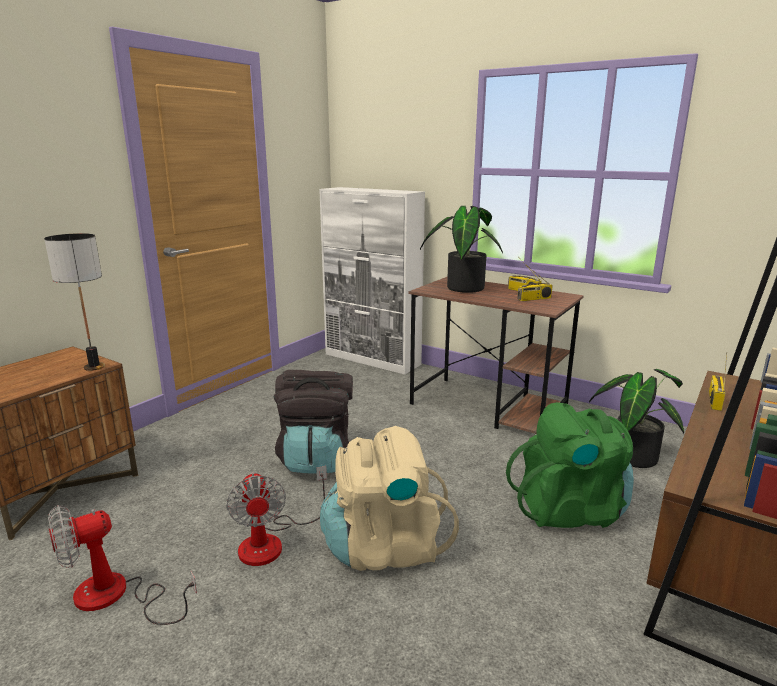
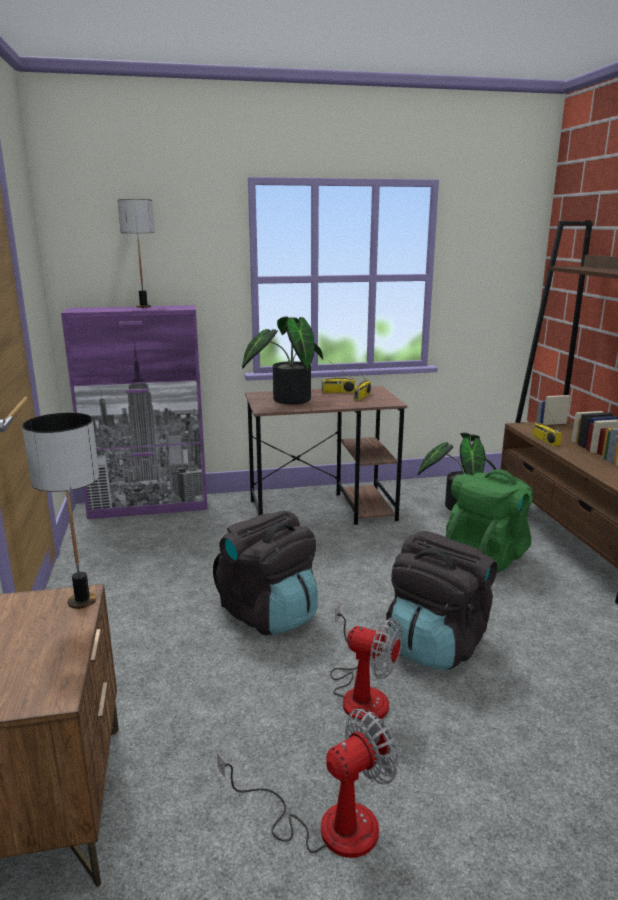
camera: 45 degrees left, 0 degrees up
fan [48,505,197,625] -> fan turned 135 degrees counterclockwise [217,709,399,858]
white cabinet [319,187,425,375] -> purple cabinet [61,305,208,519]
beige backpack [320,426,459,571] -> black backpack [386,531,497,670]
none -> table lamp [118,199,155,308]

